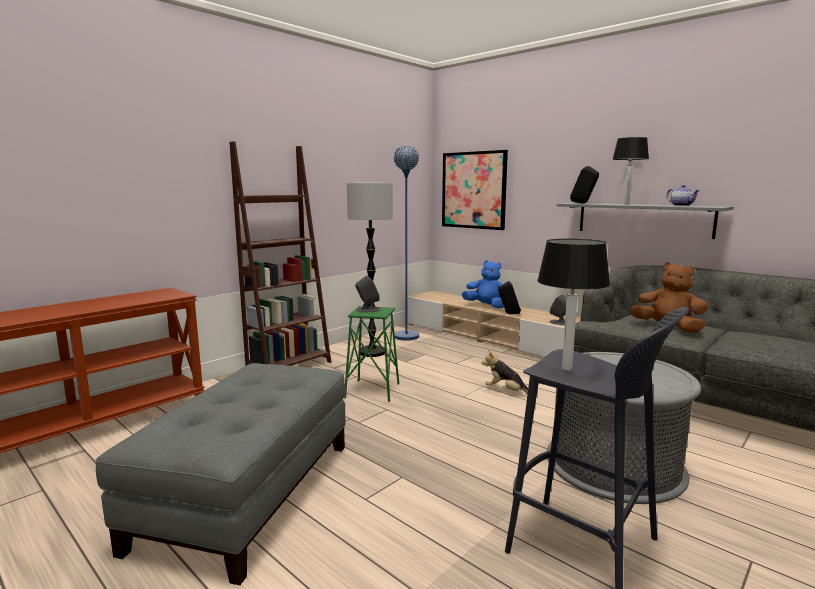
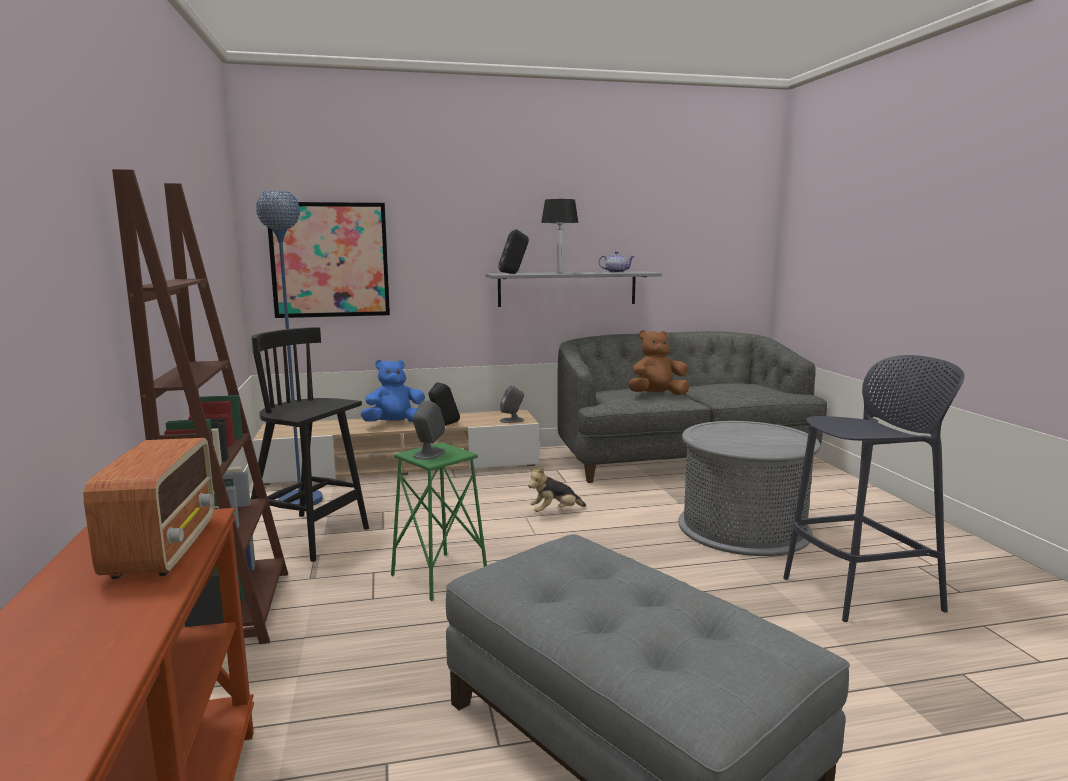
camera: 55 degrees left, 0 degrees up
floor lamp [347,183,393,357] -> black stool [251,327,369,562]
table lamp [537,239,610,371] -> none
none -> radio [83,438,215,579]

